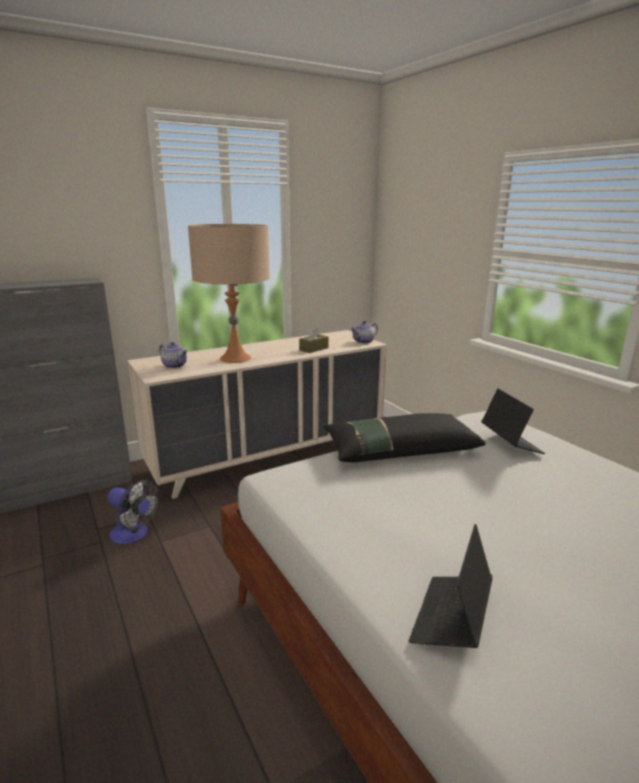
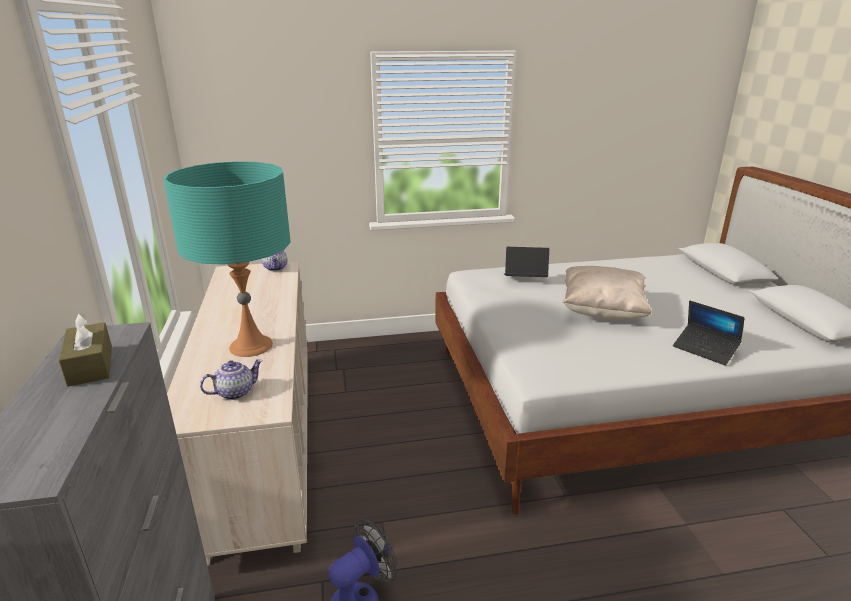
camera: 70 degrees left, 5 degrees up
beige table lamp [188,224,270,363] -> turquoise table lamp [163,161,291,357]
brown tissue box [299,327,329,353] -> brown tissue box moved to [59,313,112,387]
black pillow [323,413,486,463] -> none
none -> beige pillow [563,266,652,319]

